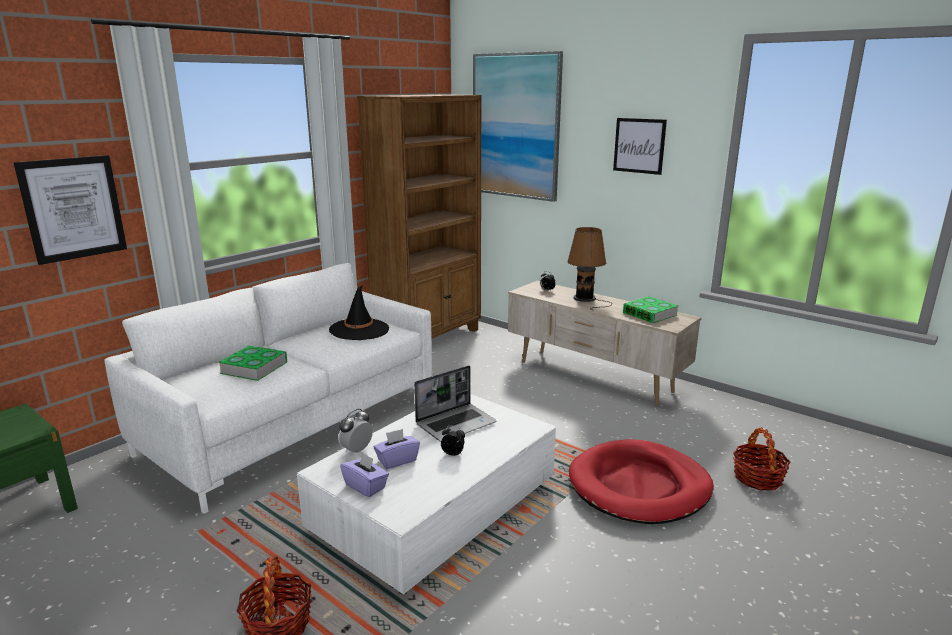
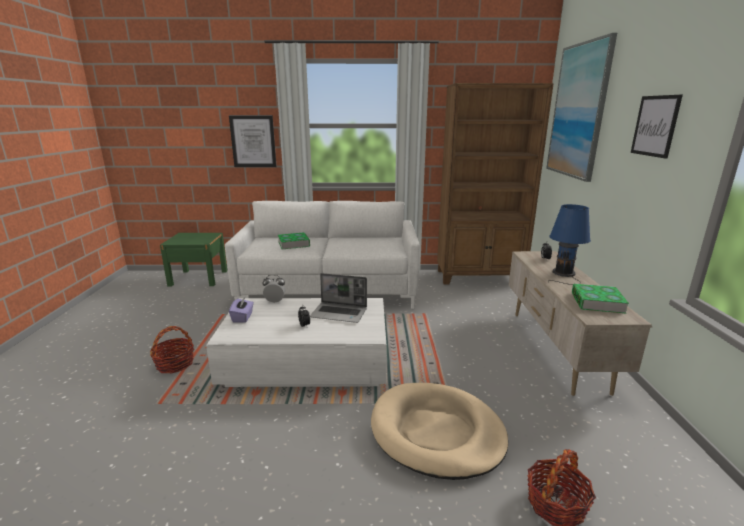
camera: 50 degrees right, 0 degrees up
black hat [329,285,389,340] -> none
purple tissue box [373,429,420,469] -> none
brown table lamp [567,227,612,310] -> blue table lamp [548,204,591,285]
red dog bed [569,439,714,524] -> beige dog bed [371,383,508,480]

